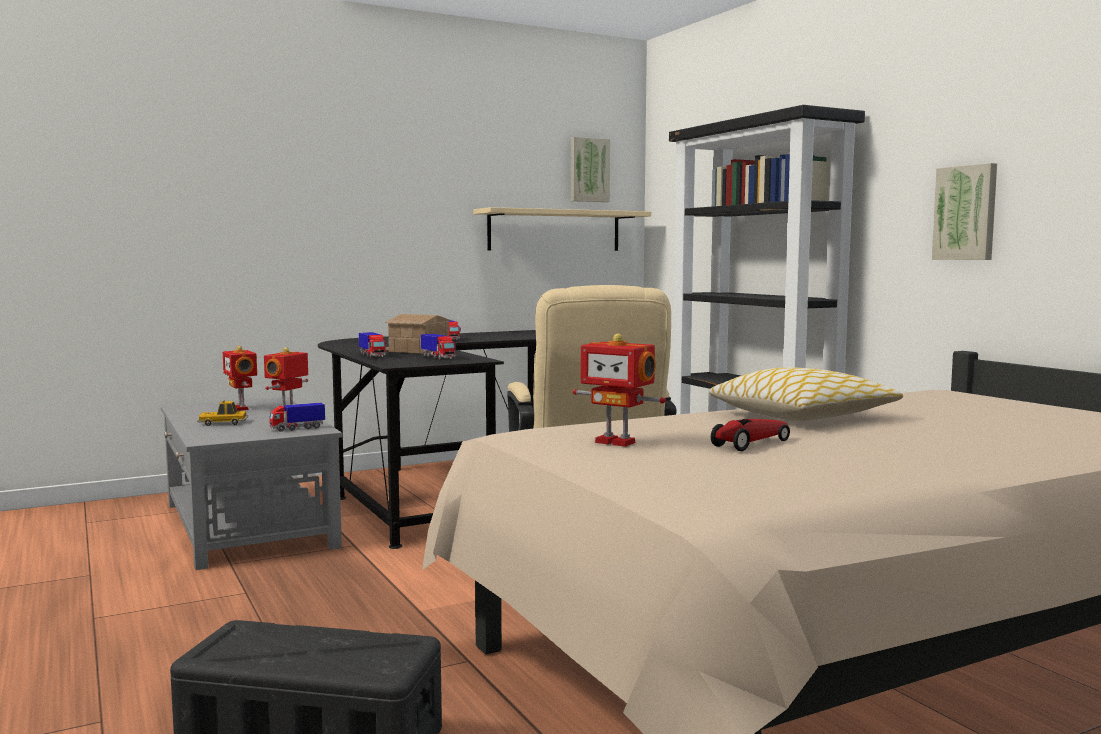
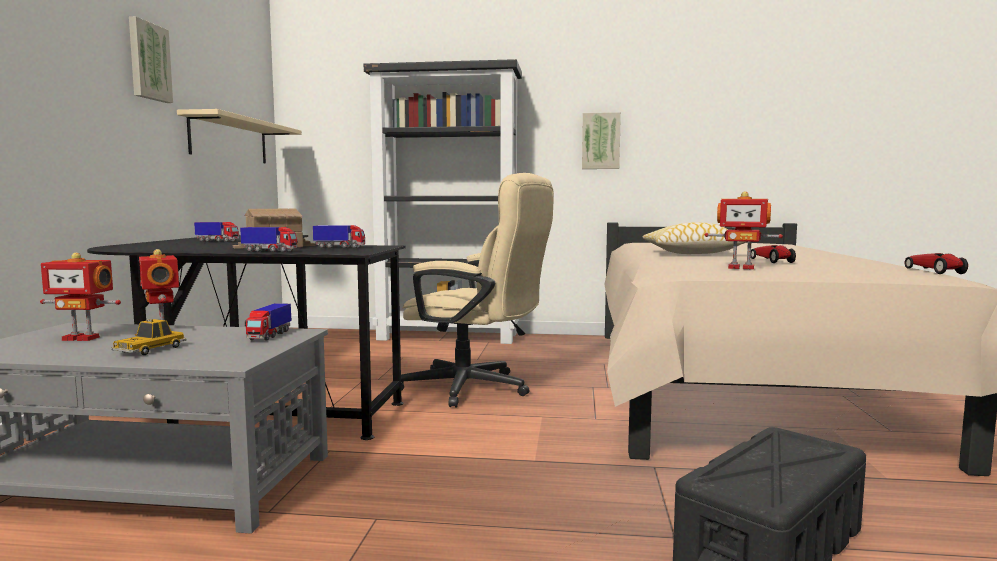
camera: 55 degrees left, 0 degrees up
picture [571,137,610,202] -> picture moved to [129,16,173,103]
toy robot [573,334,666,447] -> toy robot turned 45 degrees clockwise [705,191,783,270]
none -> toy car [905,253,968,274]

